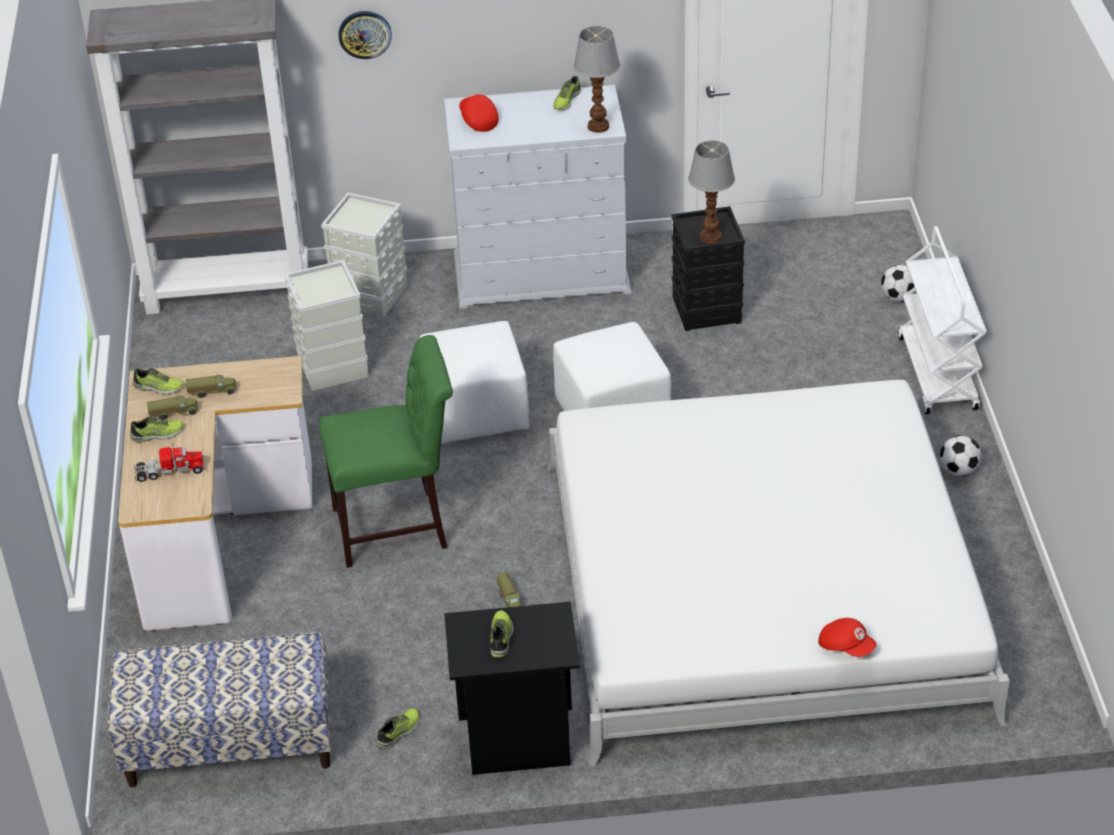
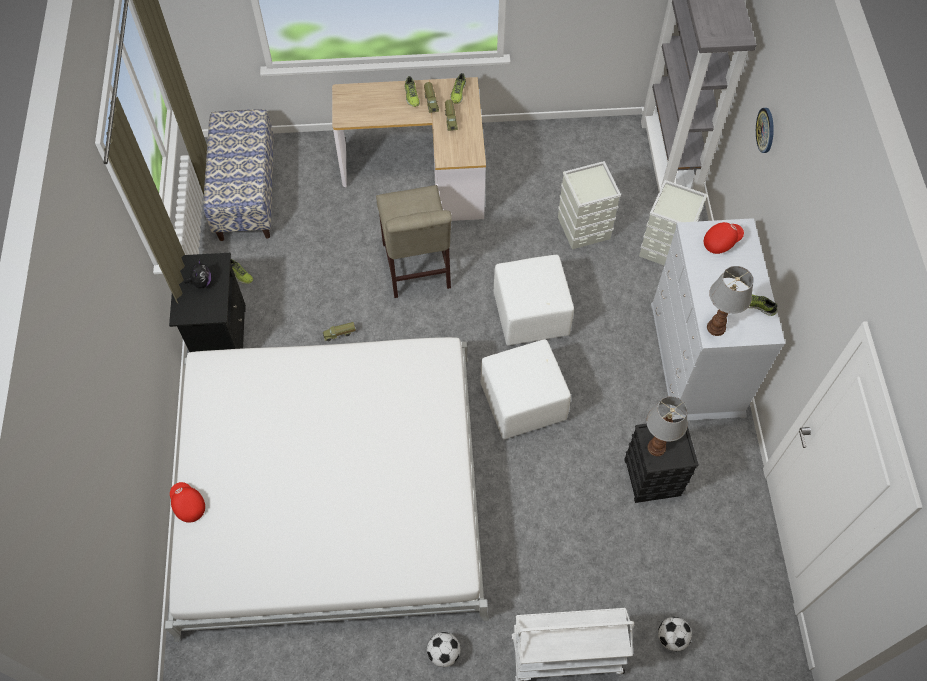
camera: 90 degrees right, 20 degrees up
toy truck [134,443,205,482] -> none
green chair [319,335,453,568] -> beige chair [376,185,452,298]
shoe [491,610,514,658] -> plush toy [184,260,211,289]
red cap [818,618,876,657] -> red cap turned 105 degrees clockwise [170,482,205,523]

